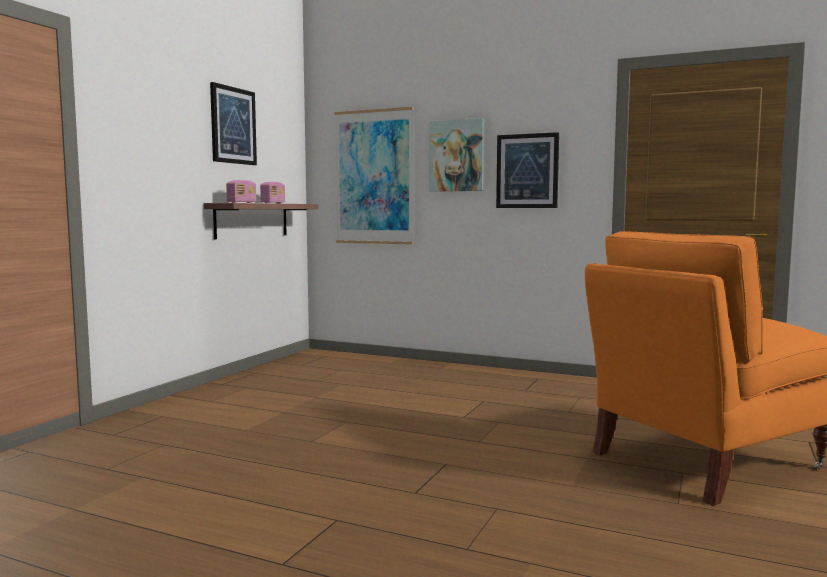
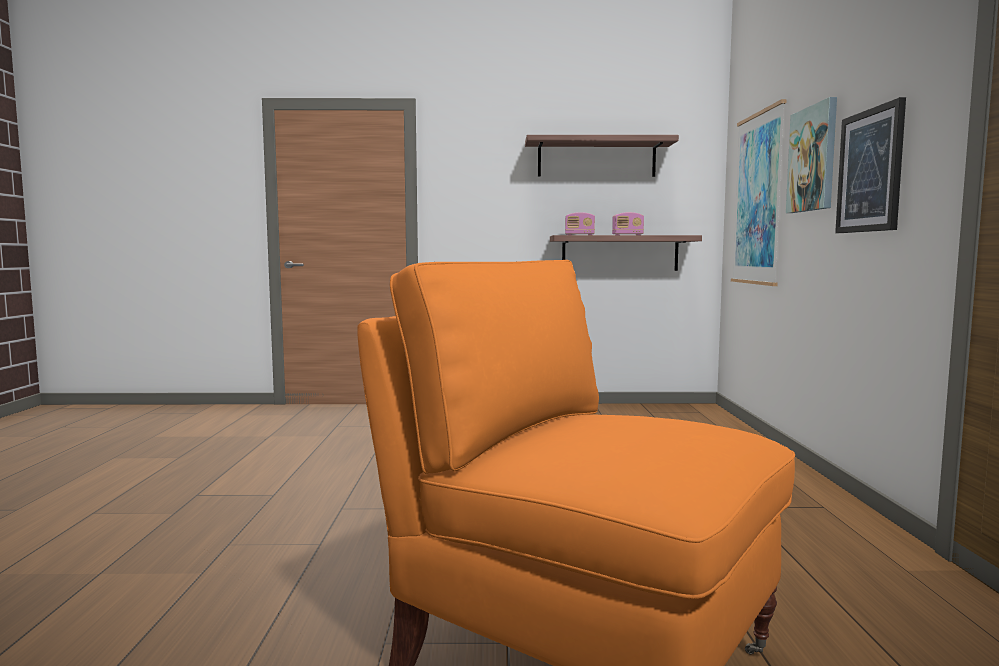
camera: 65 degrees right, 0 degrees up
picture [210,82,257,165] -> shelf [525,135,679,177]

